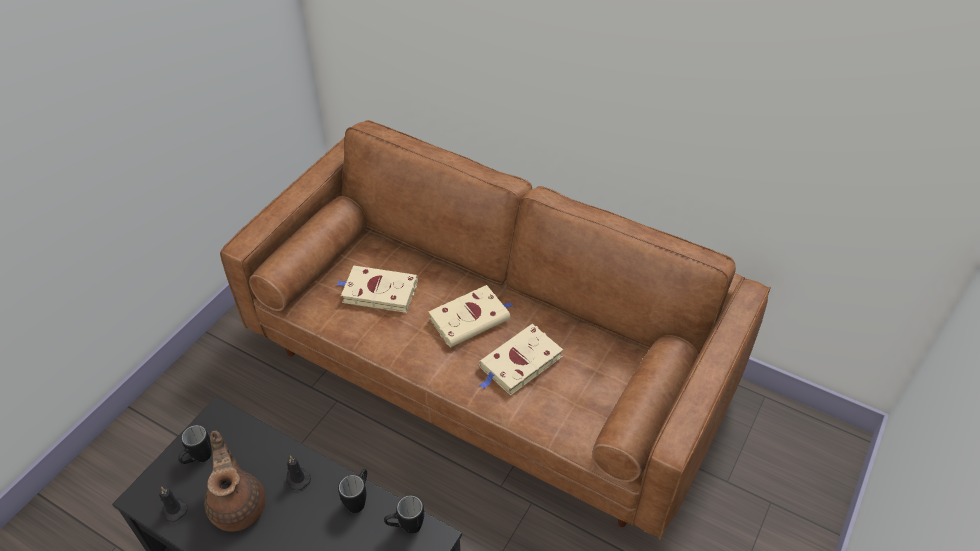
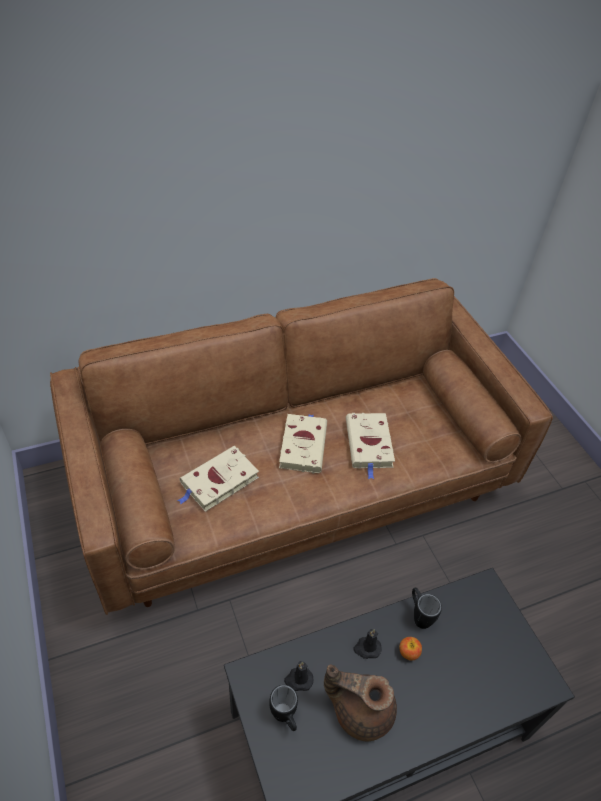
camera: 55 degrees left, 0 degrees up
black candle [159,487,188,522] -> black candle moved to [284,661,313,691]
black mug [384,495,424,534] -> none
none -> apple [400,637,422,661]

